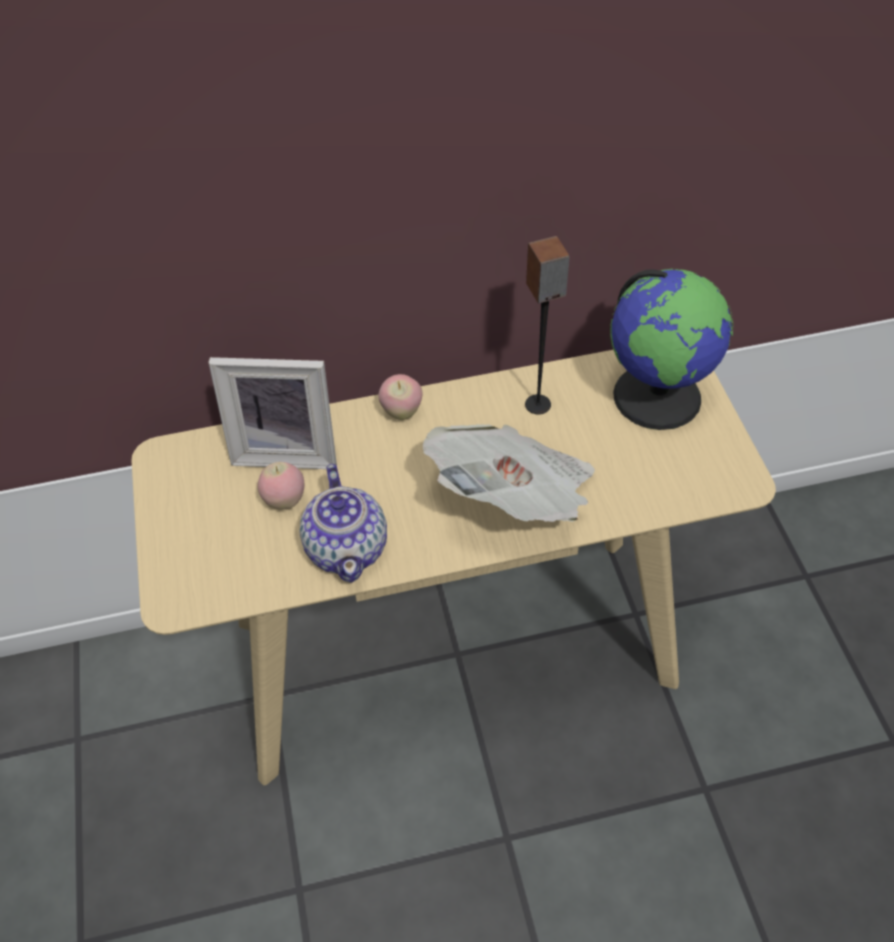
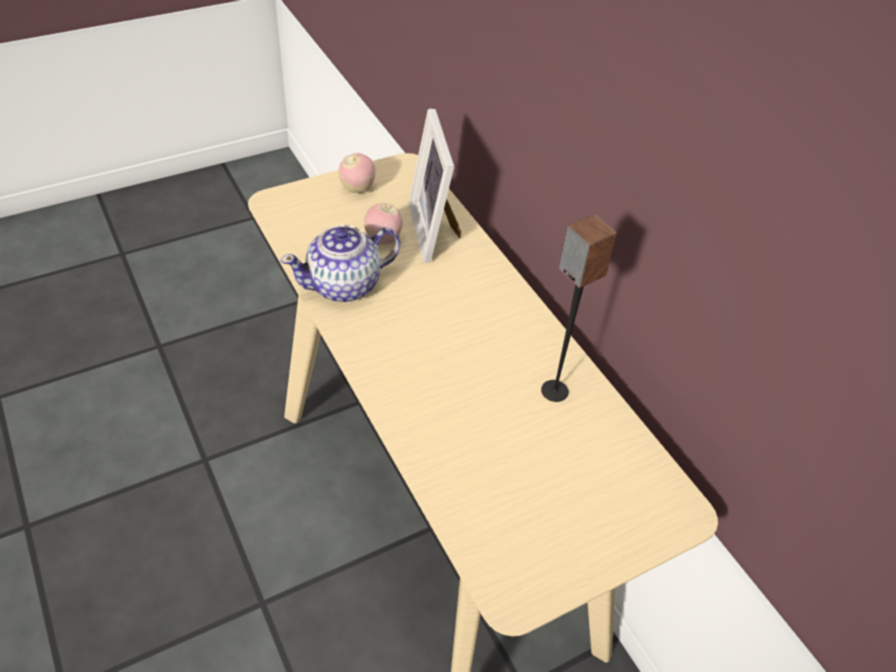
camera: 70 degrees right, 5 degrees down
apple [378,374,423,420] -> apple moved to [338,153,376,193]
newspaper [423,424,595,522] -> none
globe [610,269,733,430] -> none

